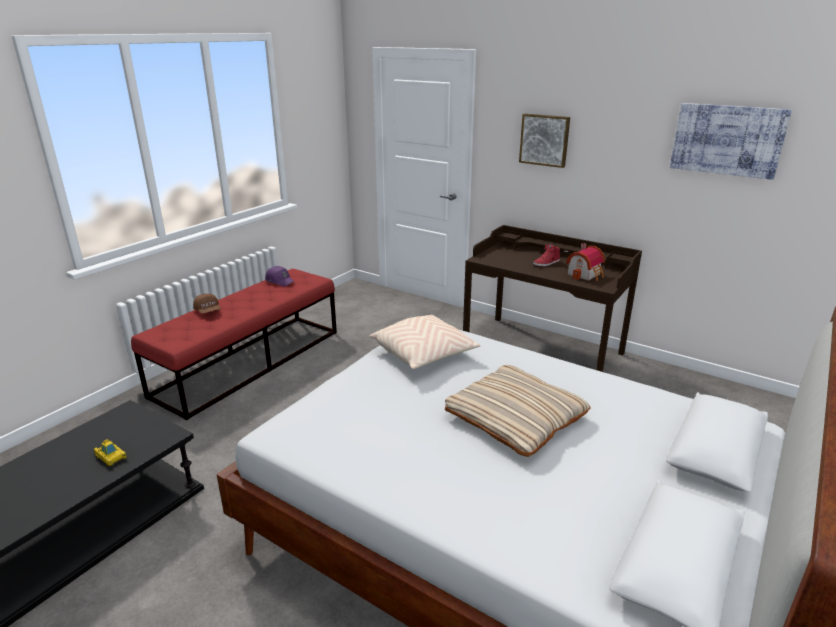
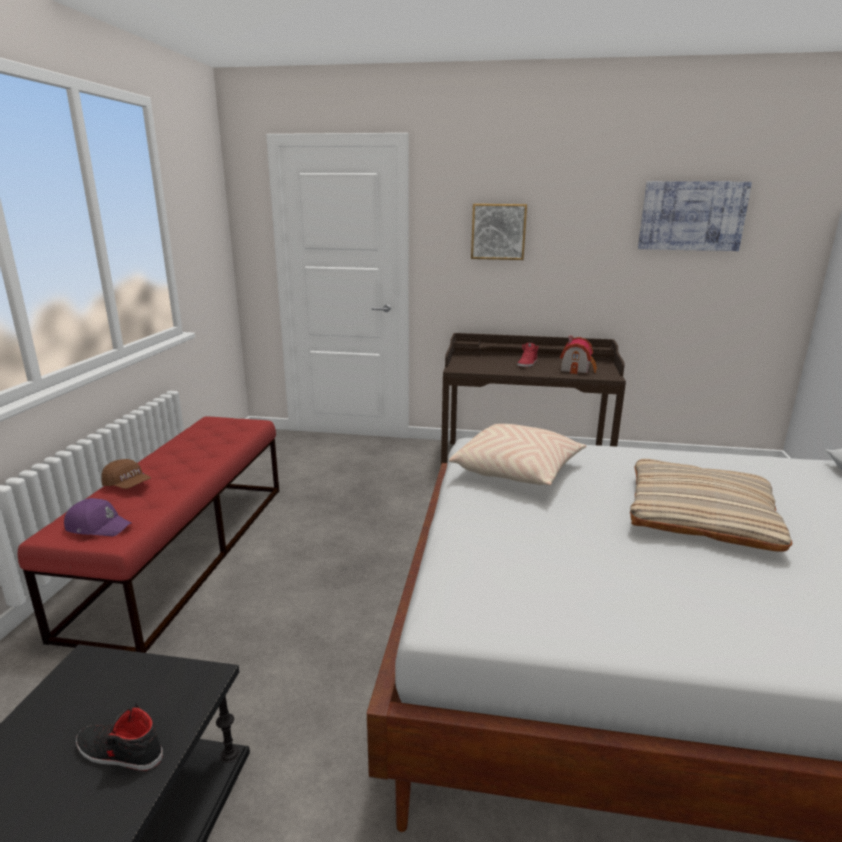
camera: 25 degrees left, 5 degrees down
toy car [94,439,127,467] -> black shoe [76,703,163,771]
purple cap [265,266,294,286] -> purple cap moved to [64,498,132,537]

